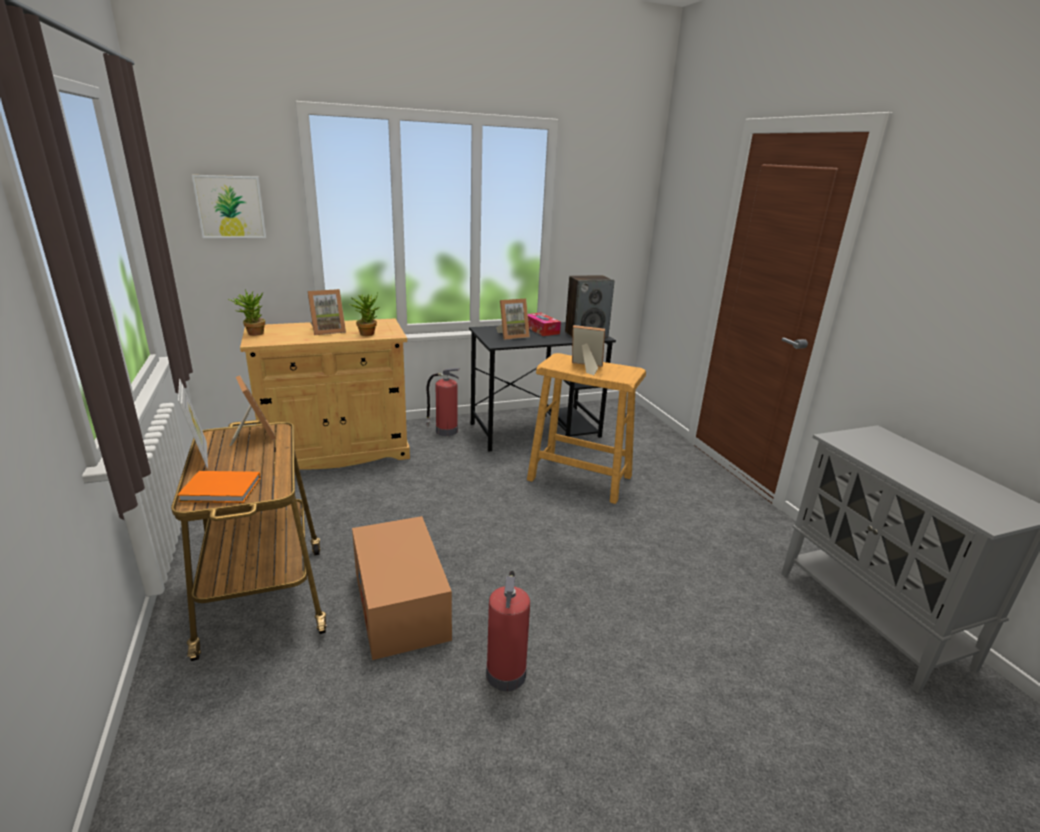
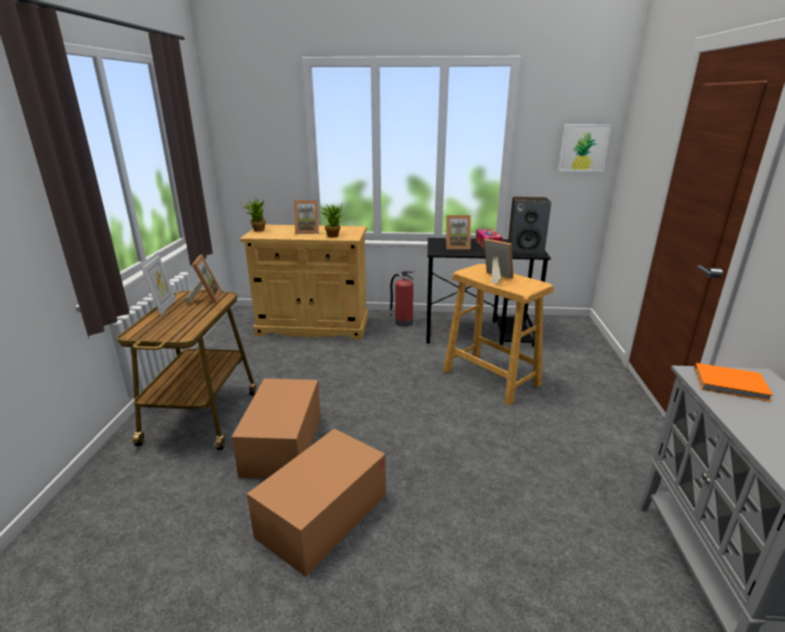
camera: 25 degrees right, 0 degrees up
orange book [177,471,261,503] -> orange book moved to [694,363,773,402]
picture [192,175,266,238] -> picture moved to [558,124,611,171]
fire extinguisher [486,571,530,691] -> cardboard box [247,429,386,577]

